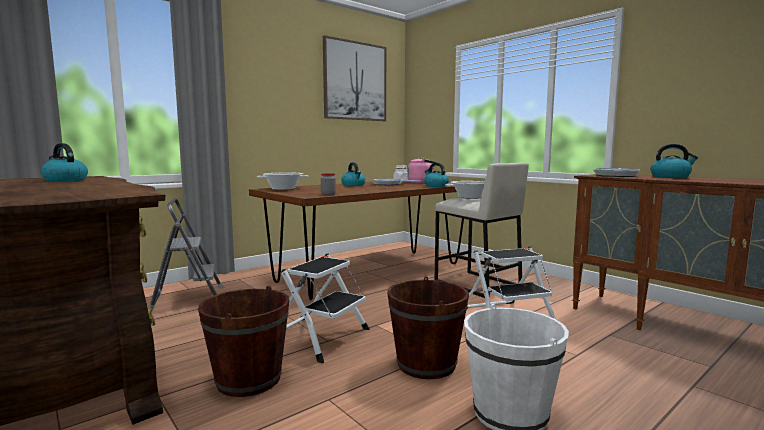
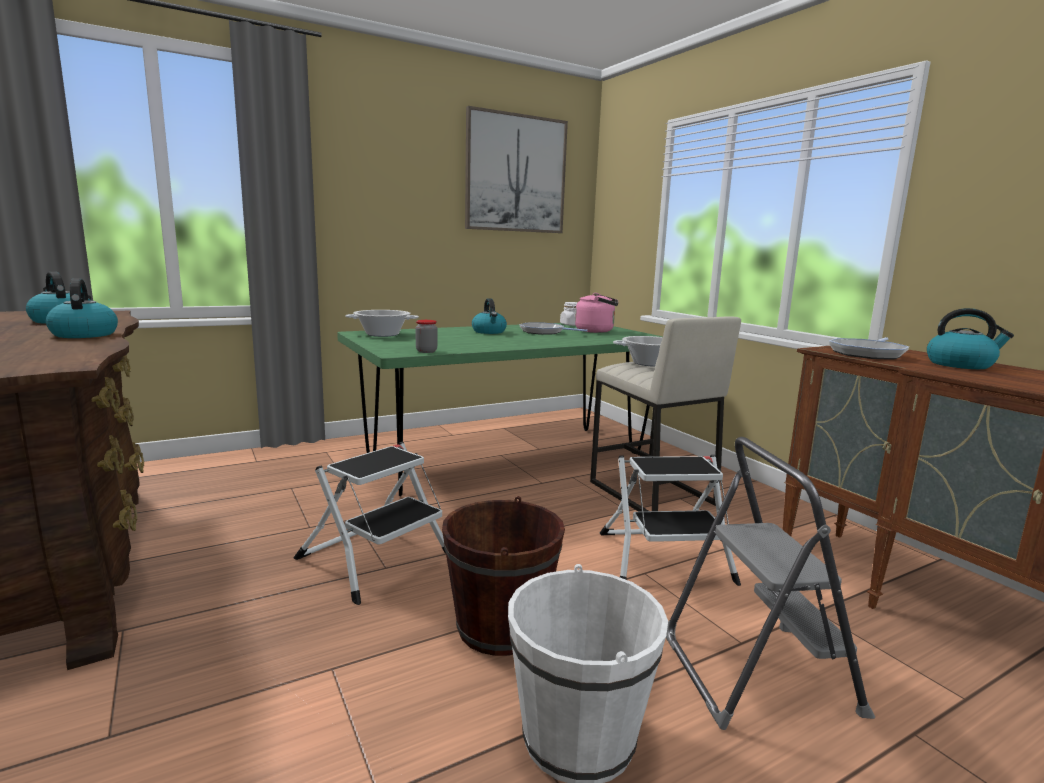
camera: 10 degrees right, 5 degrees up
grey step ladder [149,198,224,311] -> grey step ladder moved to [666,437,875,730]
brown bucket [198,286,289,397] -> none
brown dining table [249,181,464,300] -> green dining table [337,323,663,496]
kettle [424,163,449,187] -> kettle moved to [46,278,118,338]

